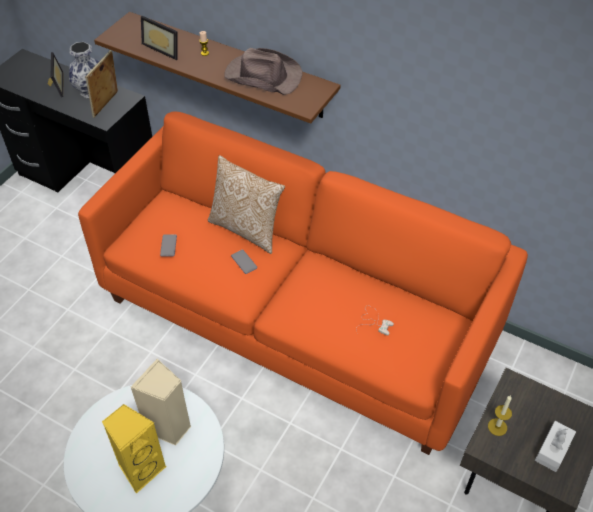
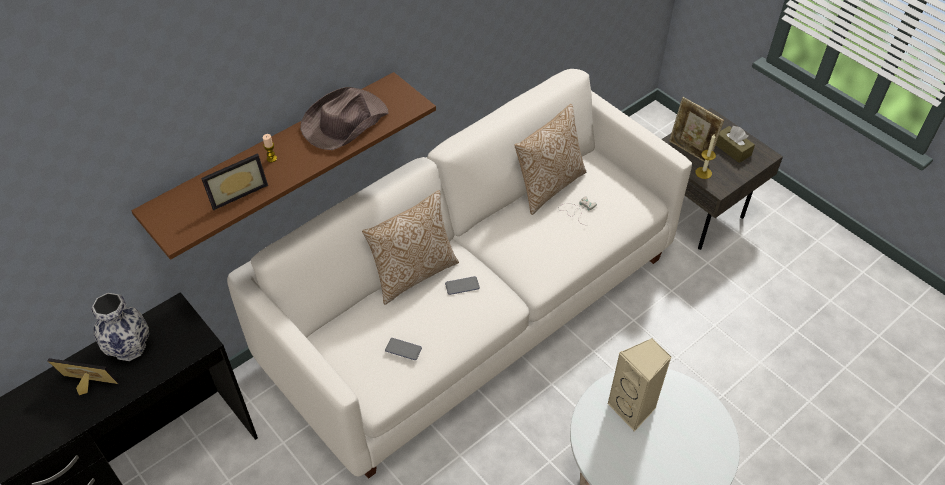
camera: 70 degrees left, 0 degrees up
orange sofa [78,111,528,455] -> white sofa [227,69,692,479]
picture frame [85,50,118,118] -> picture frame moved to [669,97,724,162]
yellow speaker [102,404,167,494] -> none
white tissue box [535,421,576,472] -> brown tissue box [716,125,755,163]
none -> pillow [514,104,586,215]

